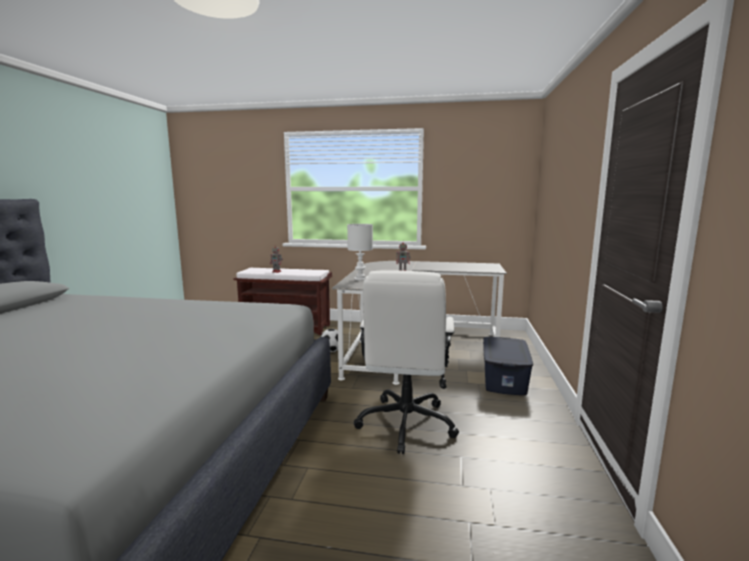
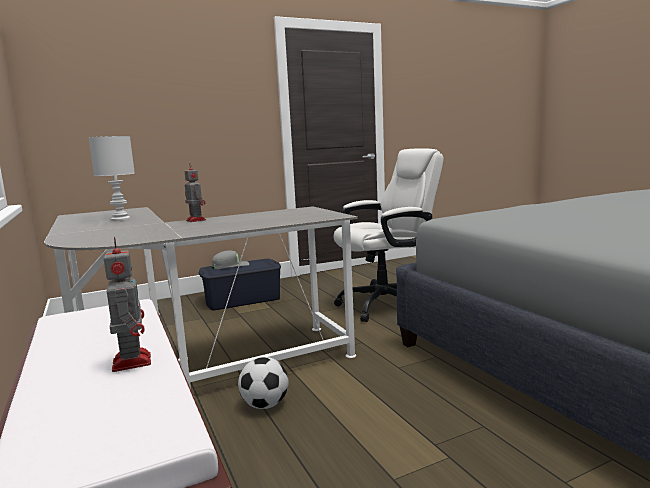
camera: 125 degrees left, 0 degrees up
white table lamp [347,224,373,280] -> white table lamp moved to [89,136,135,221]
none -> grey cap [212,250,249,269]

